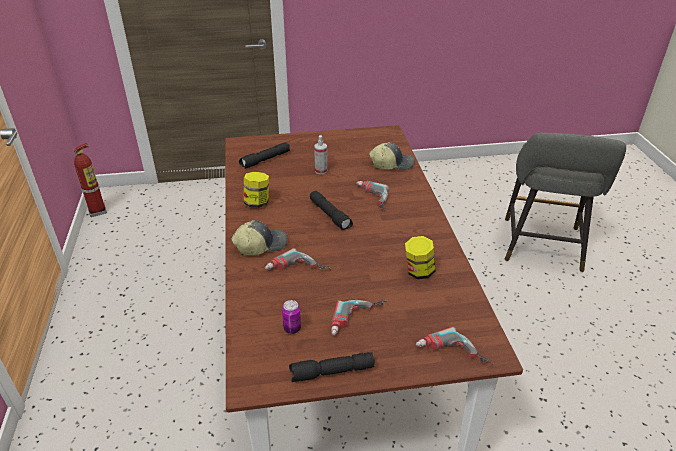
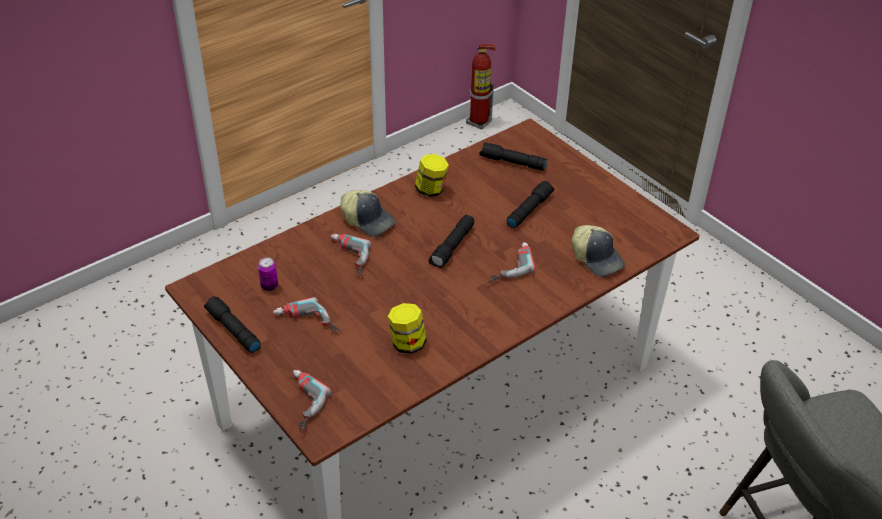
camera: 60 degrees right, 5 degrees up
spray bottle [314,135,327,174] -> black flashlight [507,181,554,228]

